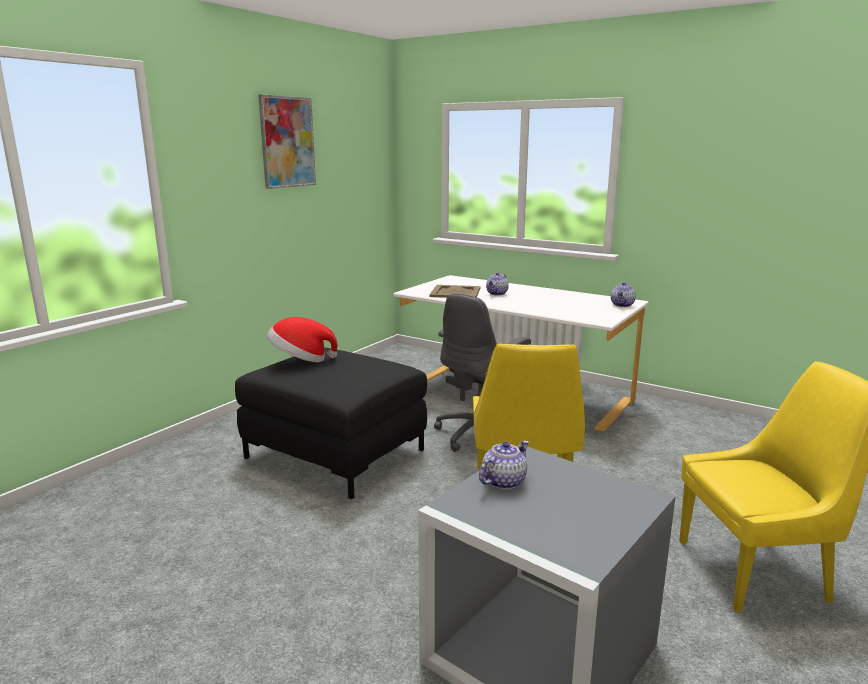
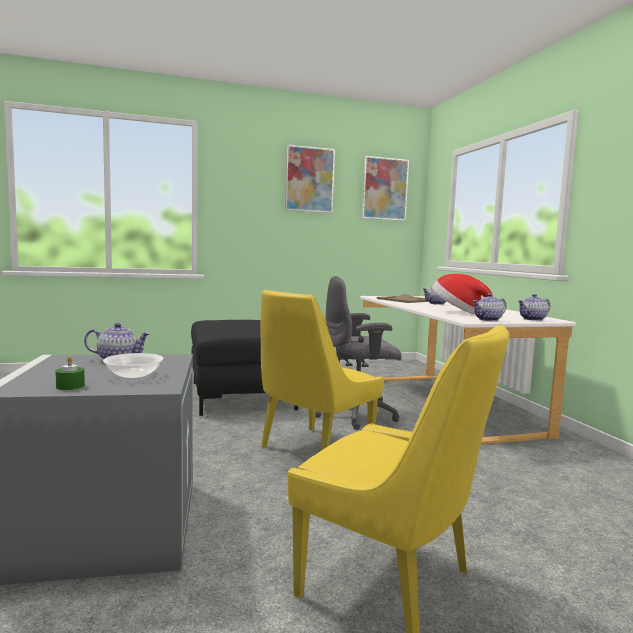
camera: 40 degrees right, 10 degrees down
hat [267,317,338,362] -> hat moved to [432,274,493,314]
none -> green candle [55,356,85,390]
none -> bowl [103,353,163,380]
none -> picture [362,156,409,221]
none -> teapot [472,294,506,321]

